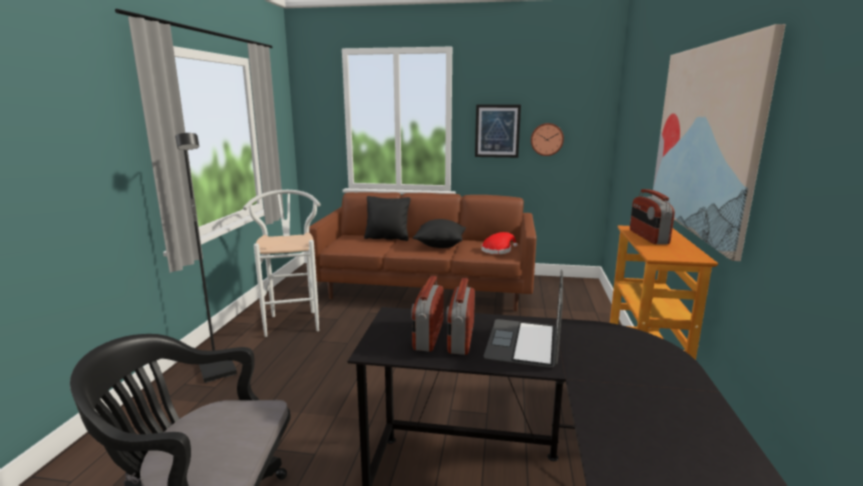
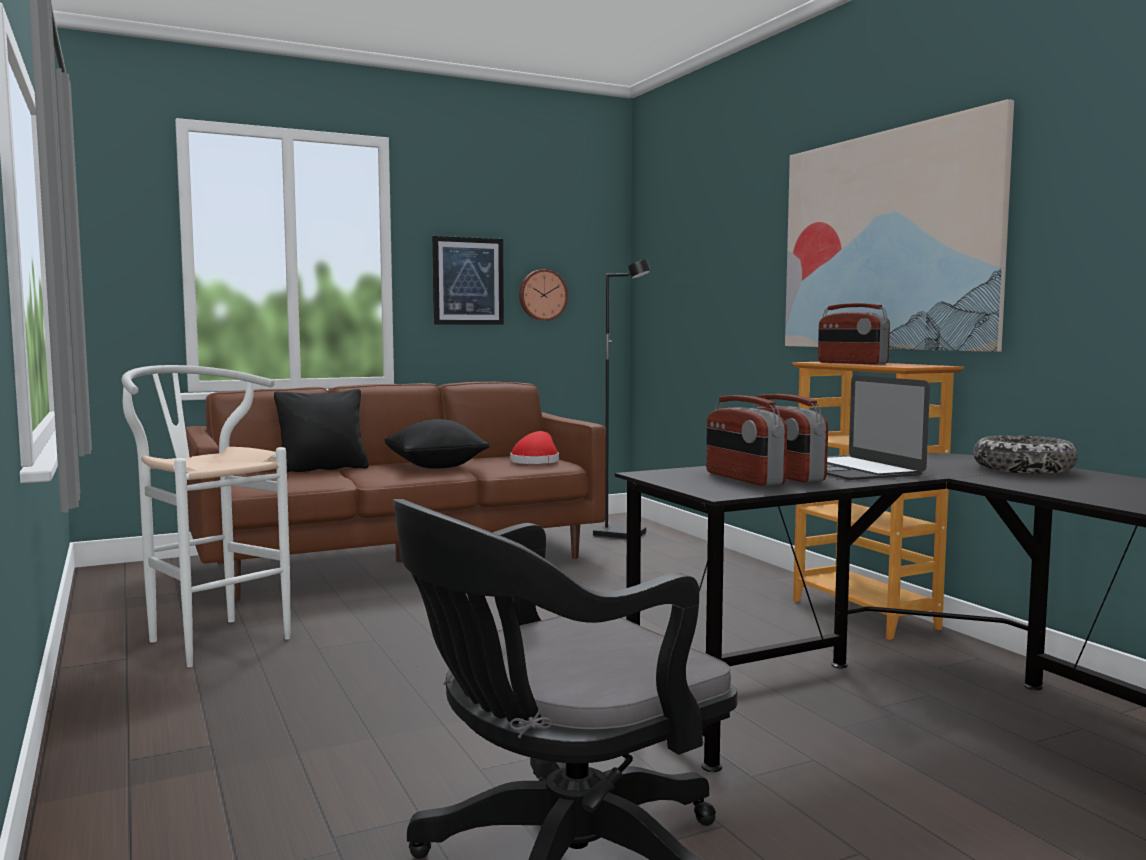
camera: 35 degrees left, 10 degrees down
black floor lamp [175,133,237,383] -> black floor lamp moved to [593,260,651,540]
none -> bowl [973,435,1078,474]

